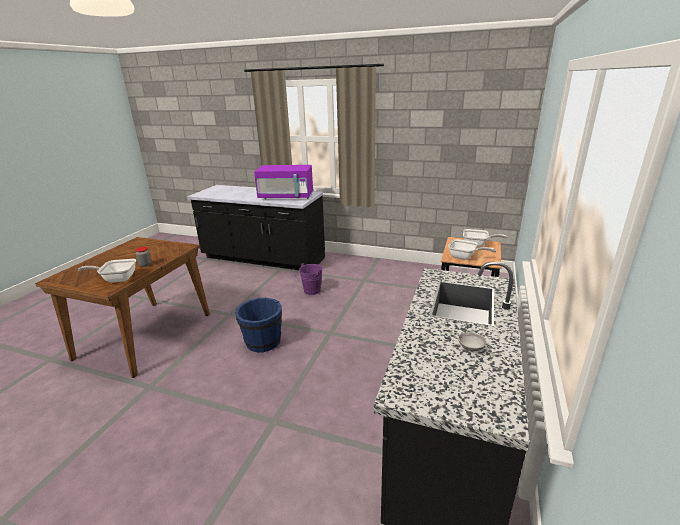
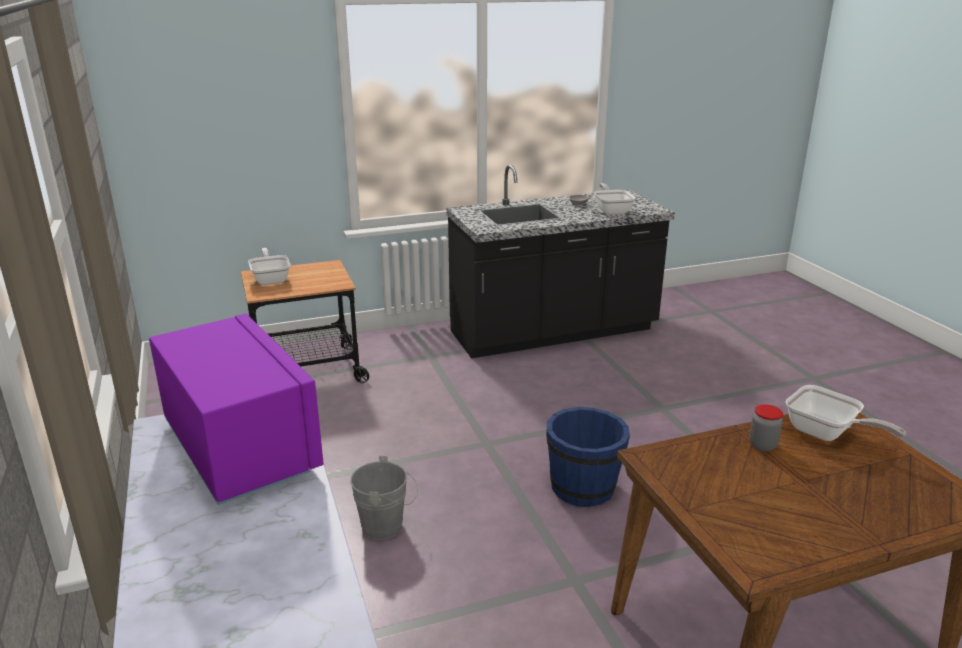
camera: 130 degrees left, 0 degrees up
purple bucket [296,263,323,295] -> grey bucket [350,456,418,540]
frying pan [448,239,496,260] -> frying pan moved to [594,183,636,215]

